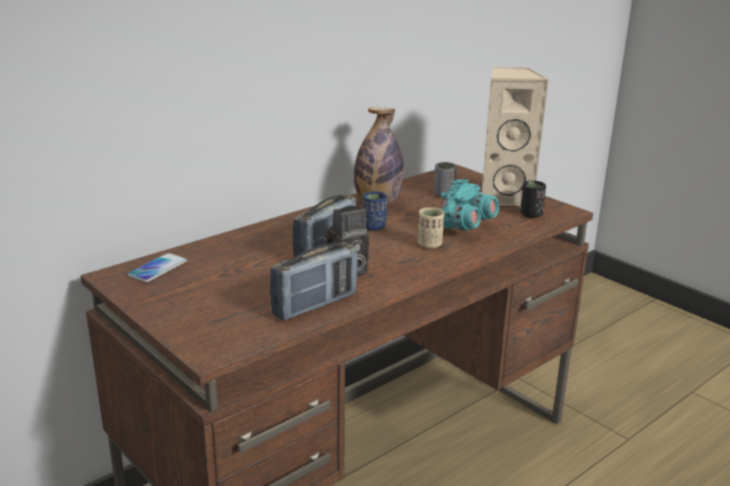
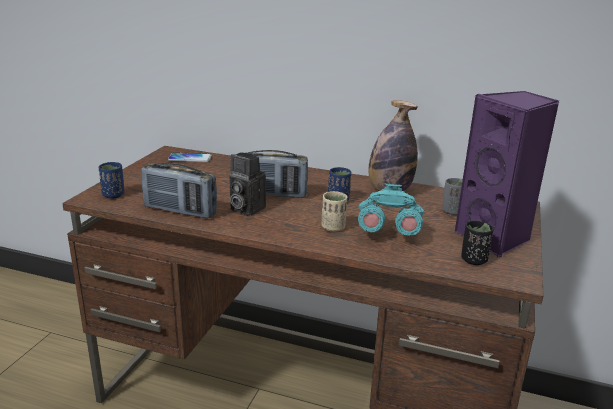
camera: 60 degrees right, 0 degrees up
beige speaker [482,67,548,206] -> purple speaker [455,91,559,257]
none -> blue cup [99,162,124,199]

